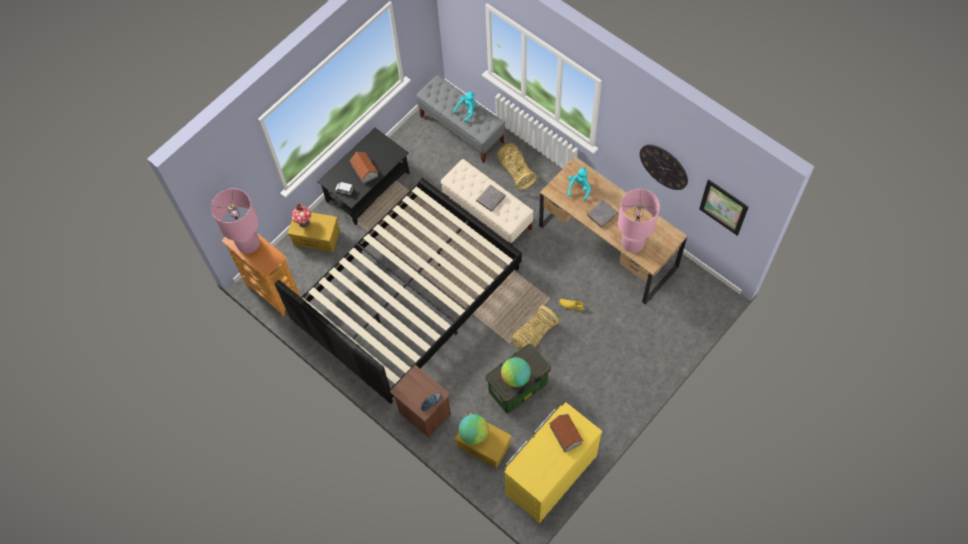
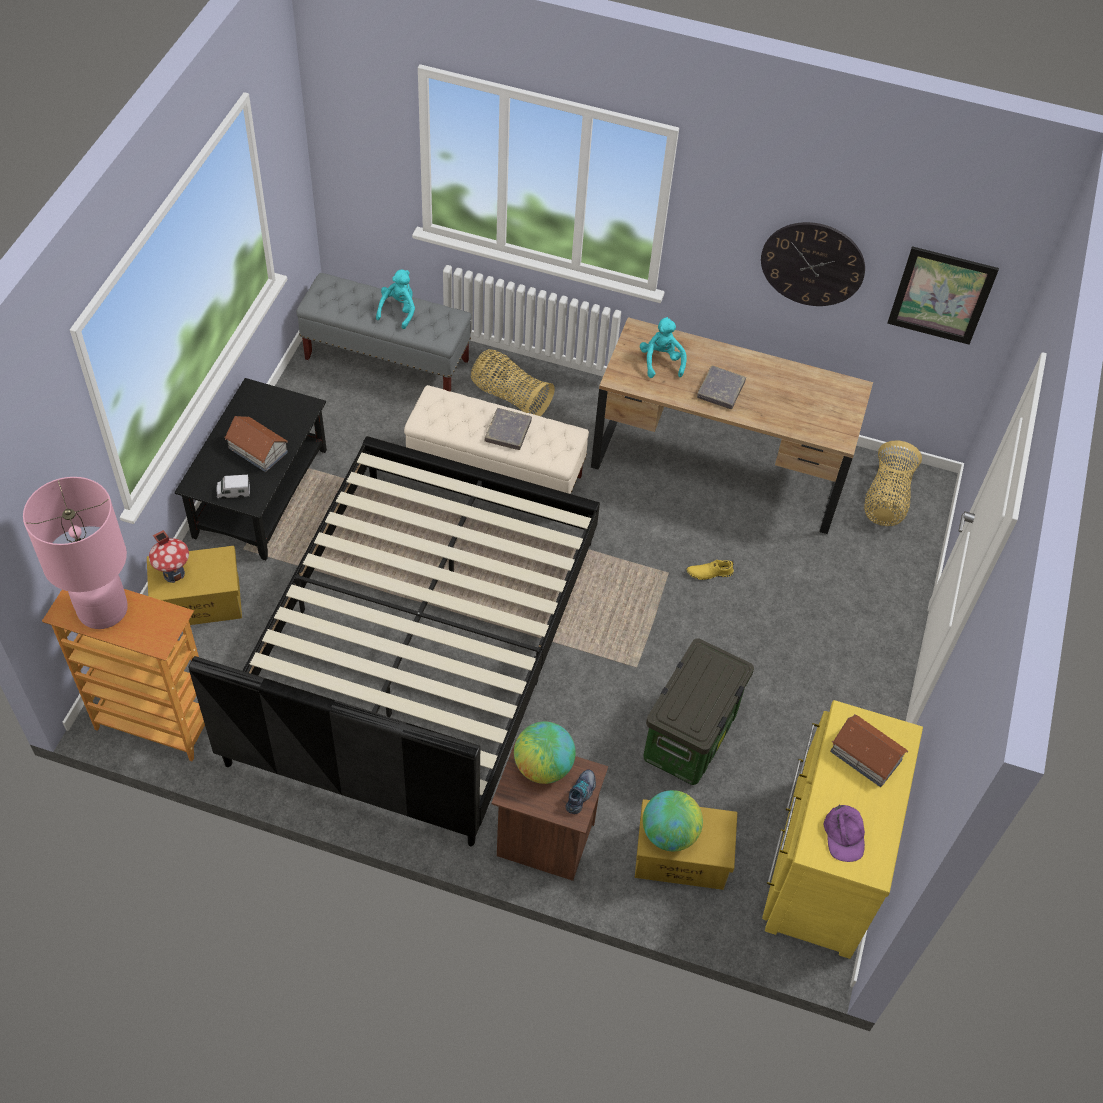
camera: 30 degrees left, 10 degrees down
globe [501,357,531,387] -> globe moved to [514,721,576,784]
basket [512,305,559,350] -> basket moved to [864,440,922,526]
pink table lamp [618,189,660,253] -> none
none -> purple cap [823,805,865,862]

